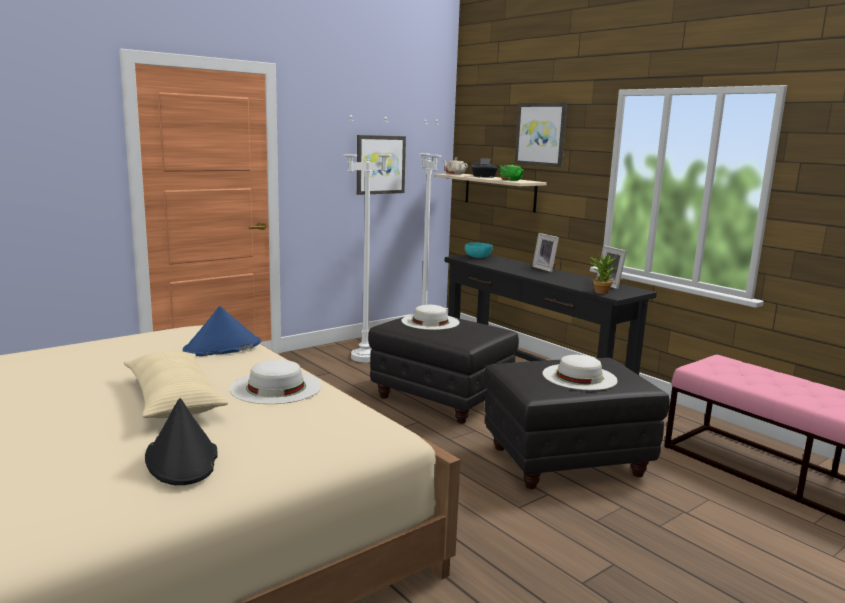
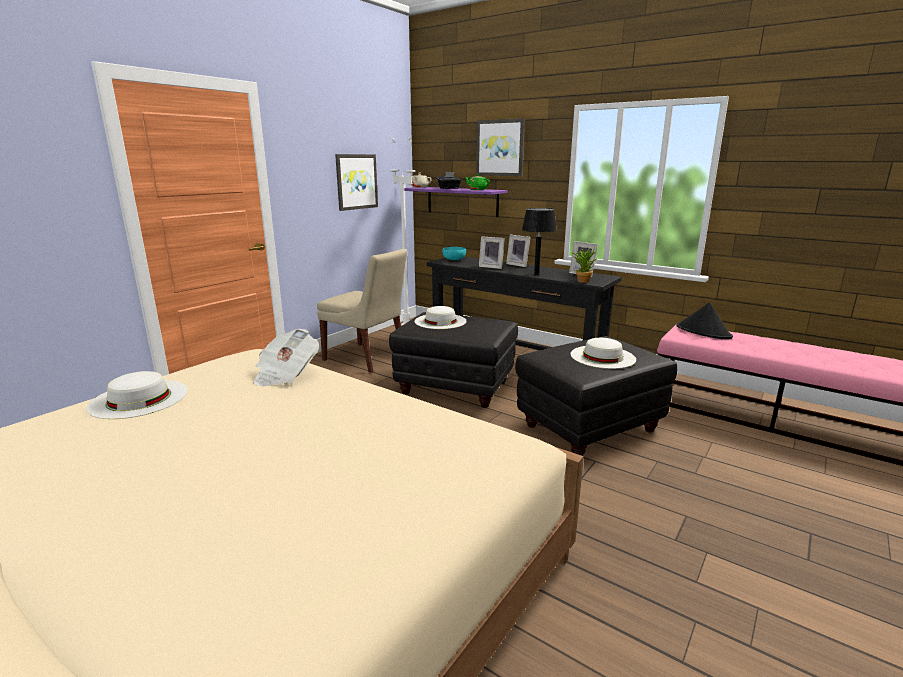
camera: 15 degrees left, 5 degrees up
beige pillow [124,351,228,418] -> none
black hat [145,398,218,485] -> black hat moved to [676,302,733,339]
blue hat [183,306,261,356] -> newspaper [253,329,319,387]
white hat [230,360,322,404] -> white hat moved to [86,371,188,419]
white floor lamp [344,114,391,362] -> beige chair [317,249,407,373]
beige shelf [435,174,547,213] -> purple shelf [404,187,508,217]
none -> picture frame [479,236,505,269]
none -> black table lamp [522,208,557,275]

